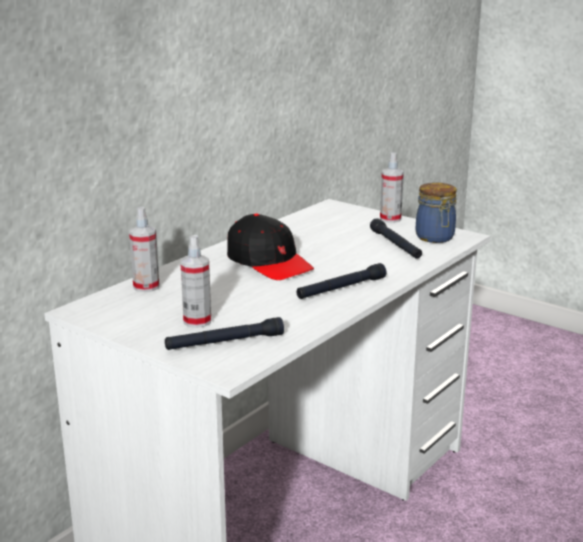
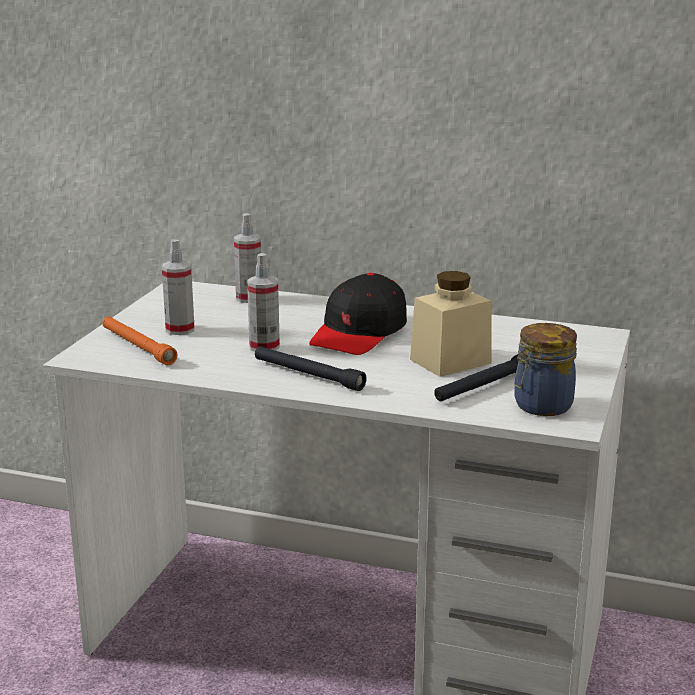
camera: 70 degrees right, 0 degrees up
black flashlight [165,317,284,350] -> orange flashlight [103,317,177,365]
spray bottle [380,153,404,223] -> spray bottle moved to [247,253,280,352]
none -> beige jar [410,271,492,377]

